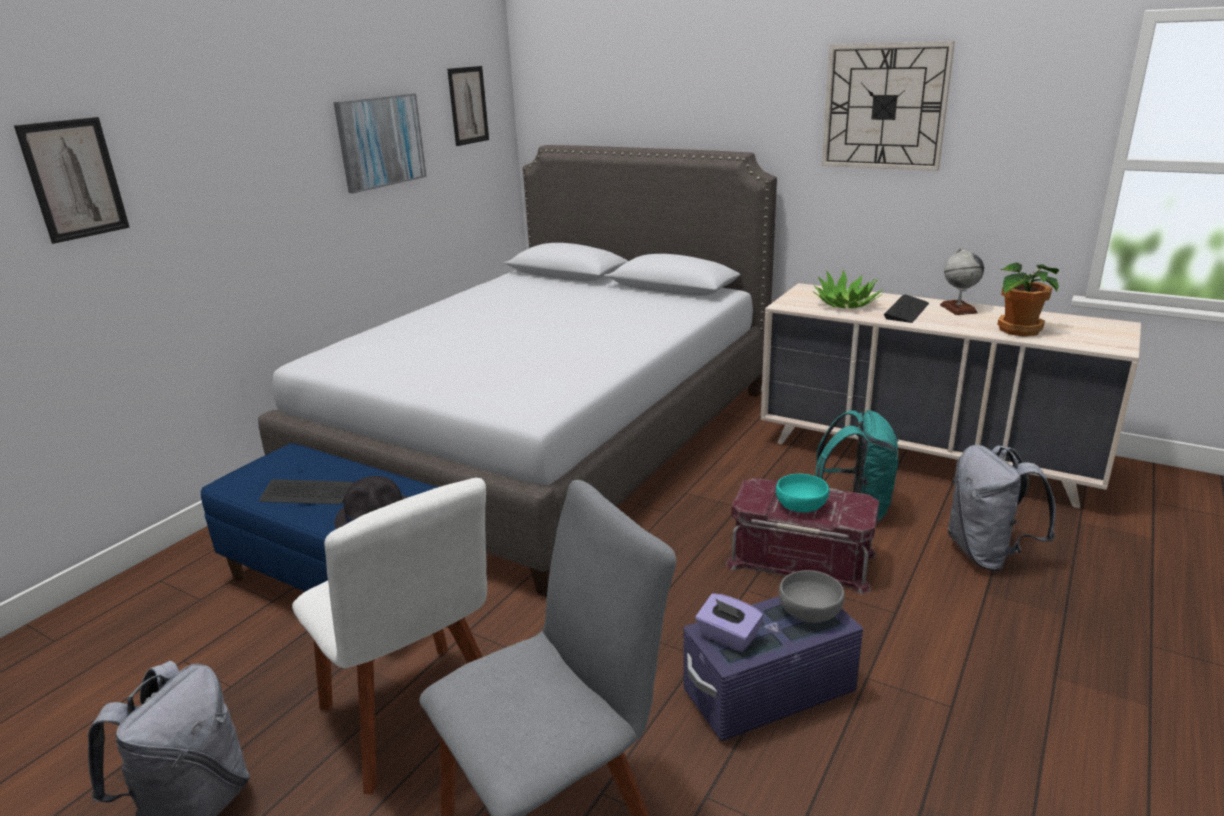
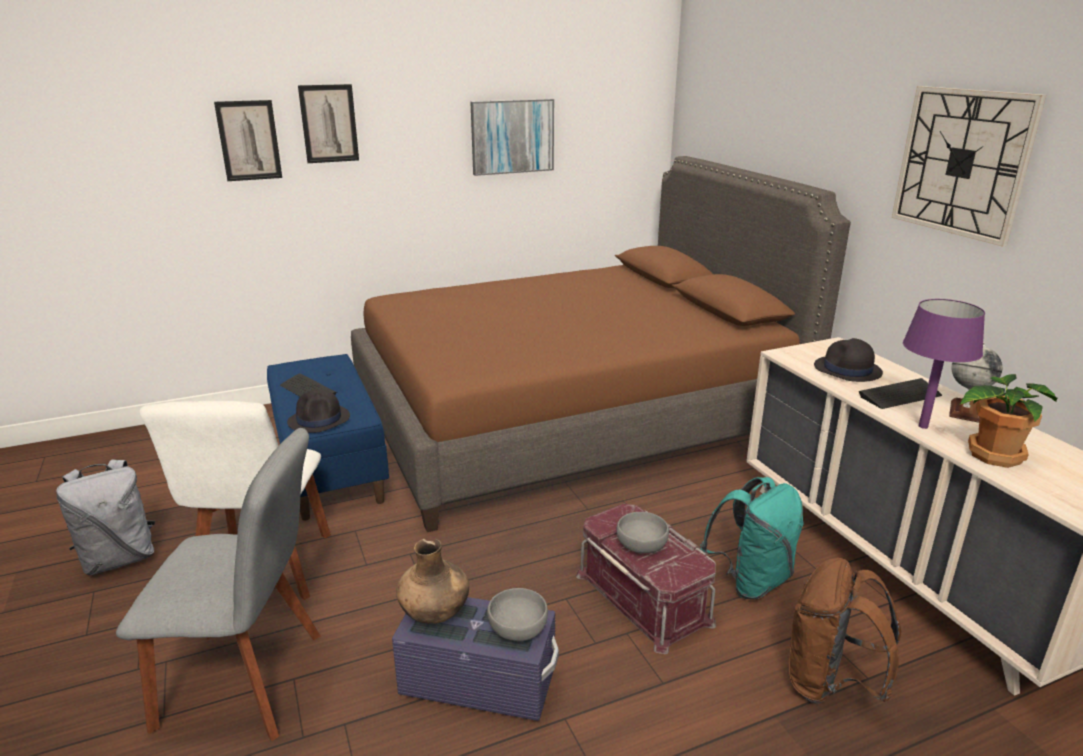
camera: 35 degrees right, 0 degrees up
grey bed [258,145,777,597] -> brown bed [351,156,851,532]
picture [447,66,489,146] -> picture moved to [298,84,359,163]
purple tissue box [695,593,763,652] -> brown vase [396,539,469,624]
turquoise bowl [776,474,829,513] -> grey bowl [616,512,669,553]
potted plant [813,270,883,308] -> black hat [814,338,883,382]
grey backpack [948,445,1056,572] -> brown backpack [789,558,901,704]
none -> purple table lamp [903,299,985,429]

